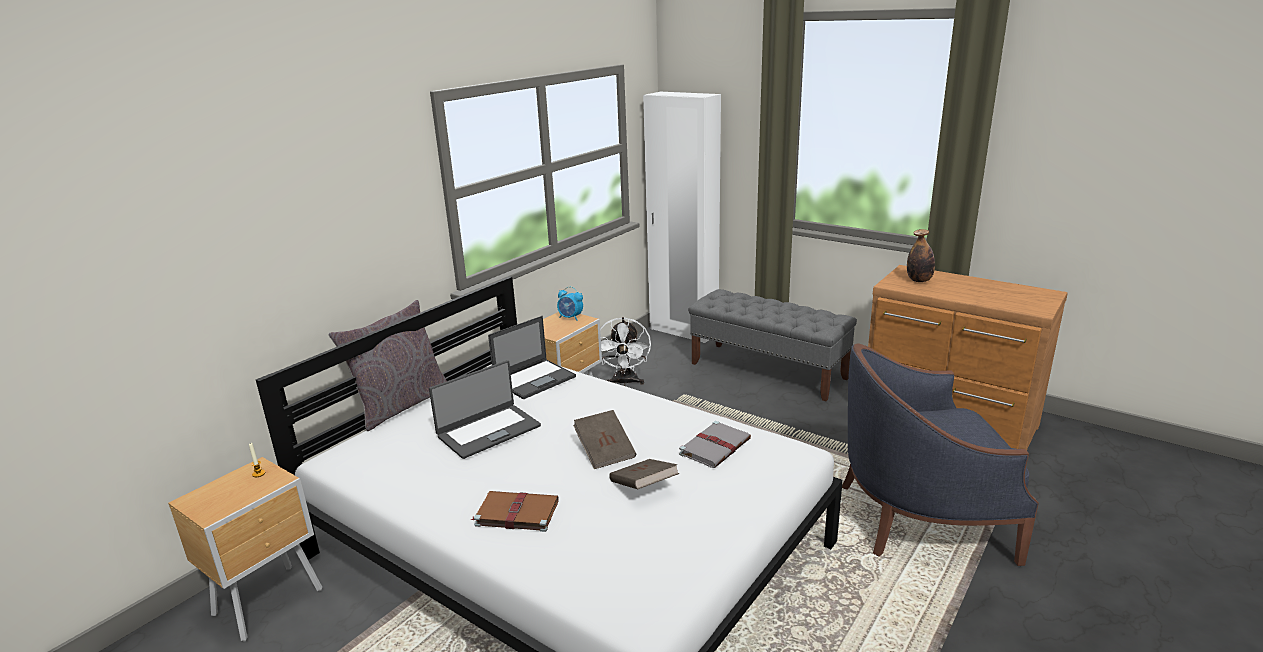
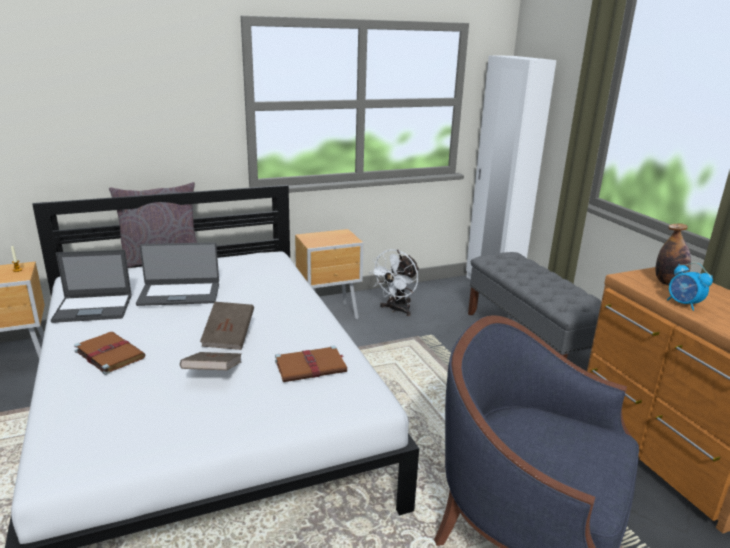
camera: 30 degrees right, 0 degrees up
laptop [488,316,576,400] -> laptop moved to [51,250,132,323]
alarm clock [557,286,583,320] -> alarm clock moved to [667,263,713,311]
grey book [679,421,751,468] -> brown book [275,346,347,382]

